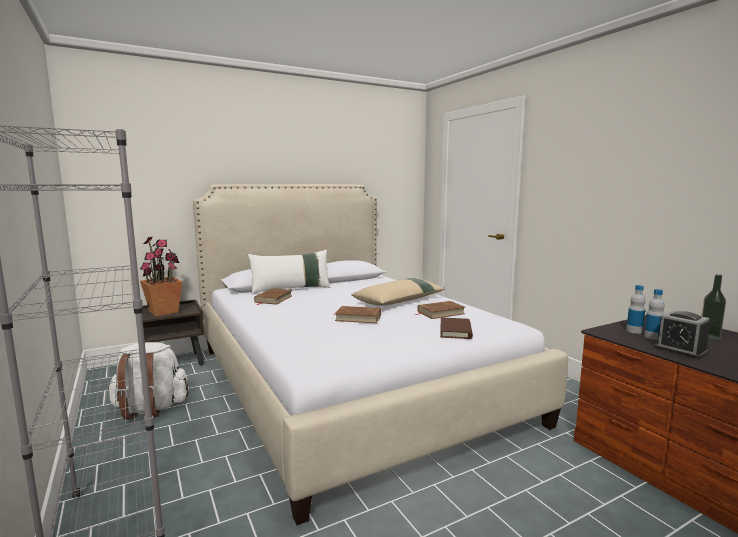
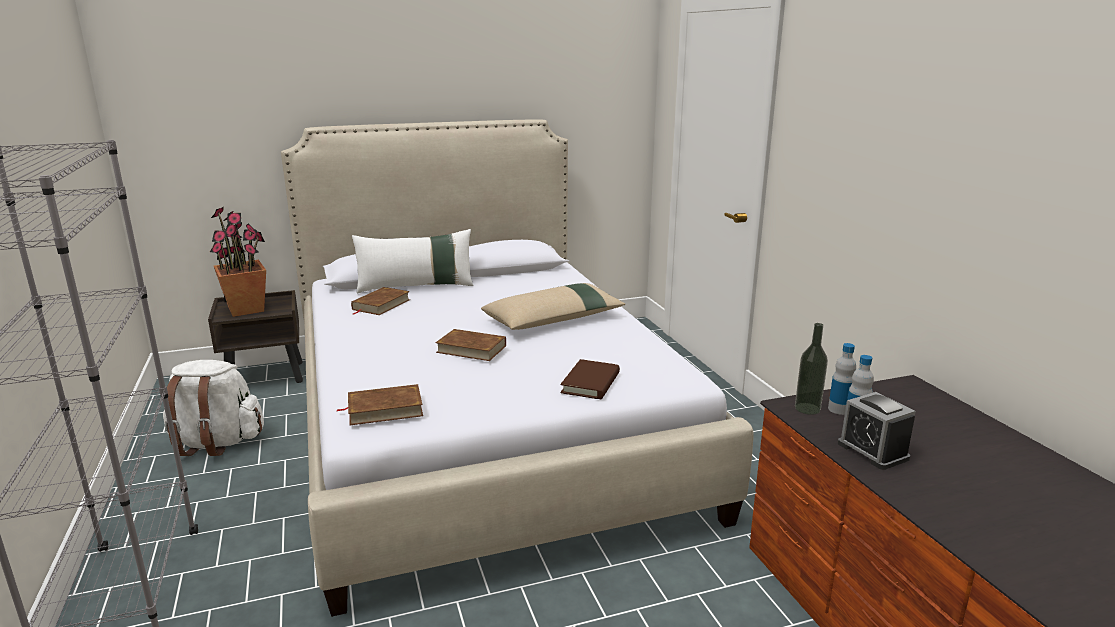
camera: 10 degrees right, 10 degrees up
brown book [415,301,465,319] -> brown book moved to [336,384,423,425]
bottle [701,274,726,340] -> bottle moved to [795,323,828,415]

